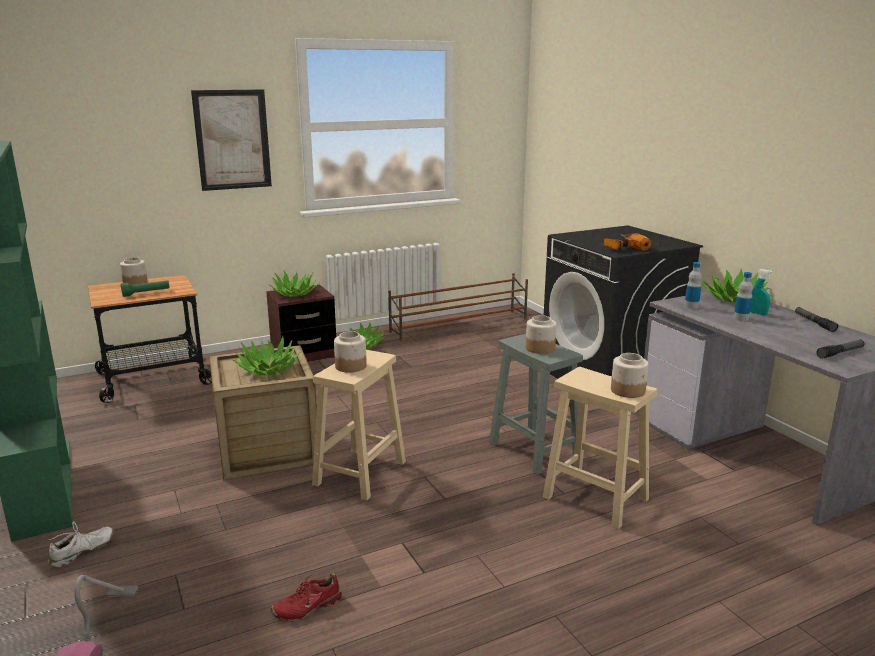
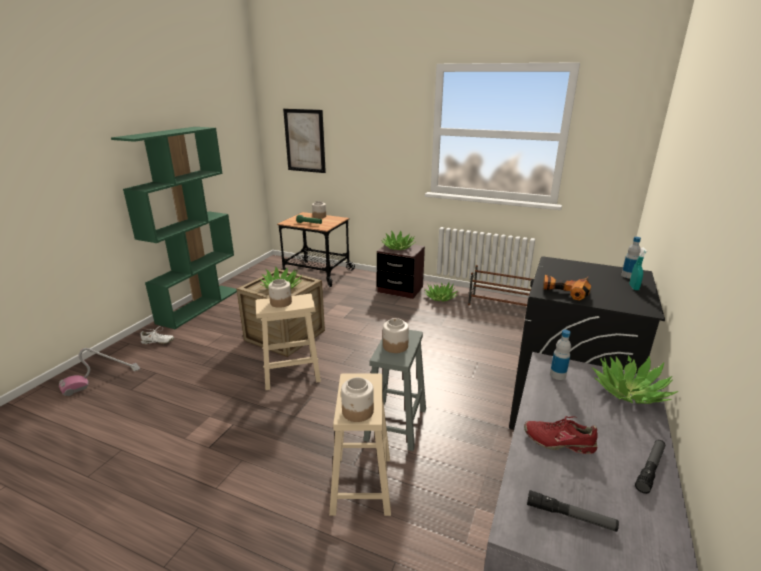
camera: 50 degrees right, 5 degrees up
picture [191,89,272,191] -> picture moved to [283,109,326,173]
red shoe [271,573,342,622] -> red shoe moved to [524,416,598,454]
bottle [734,272,753,321] -> bottle moved to [621,237,641,278]
turquoise spray bottle [750,269,773,315] -> turquoise spray bottle moved to [629,248,647,290]

